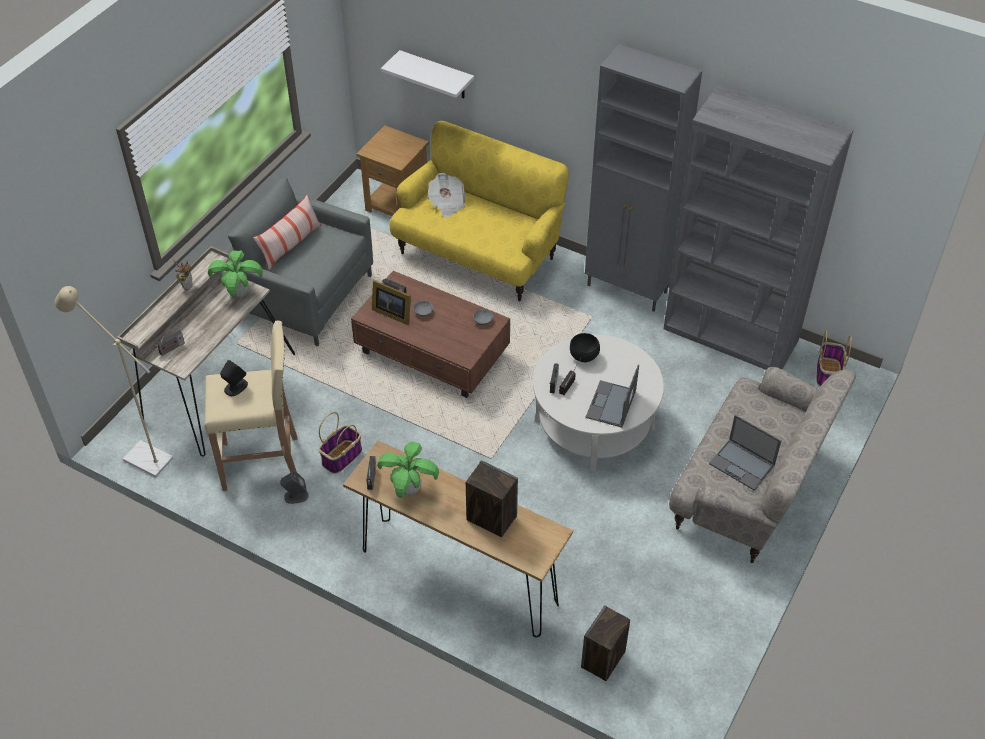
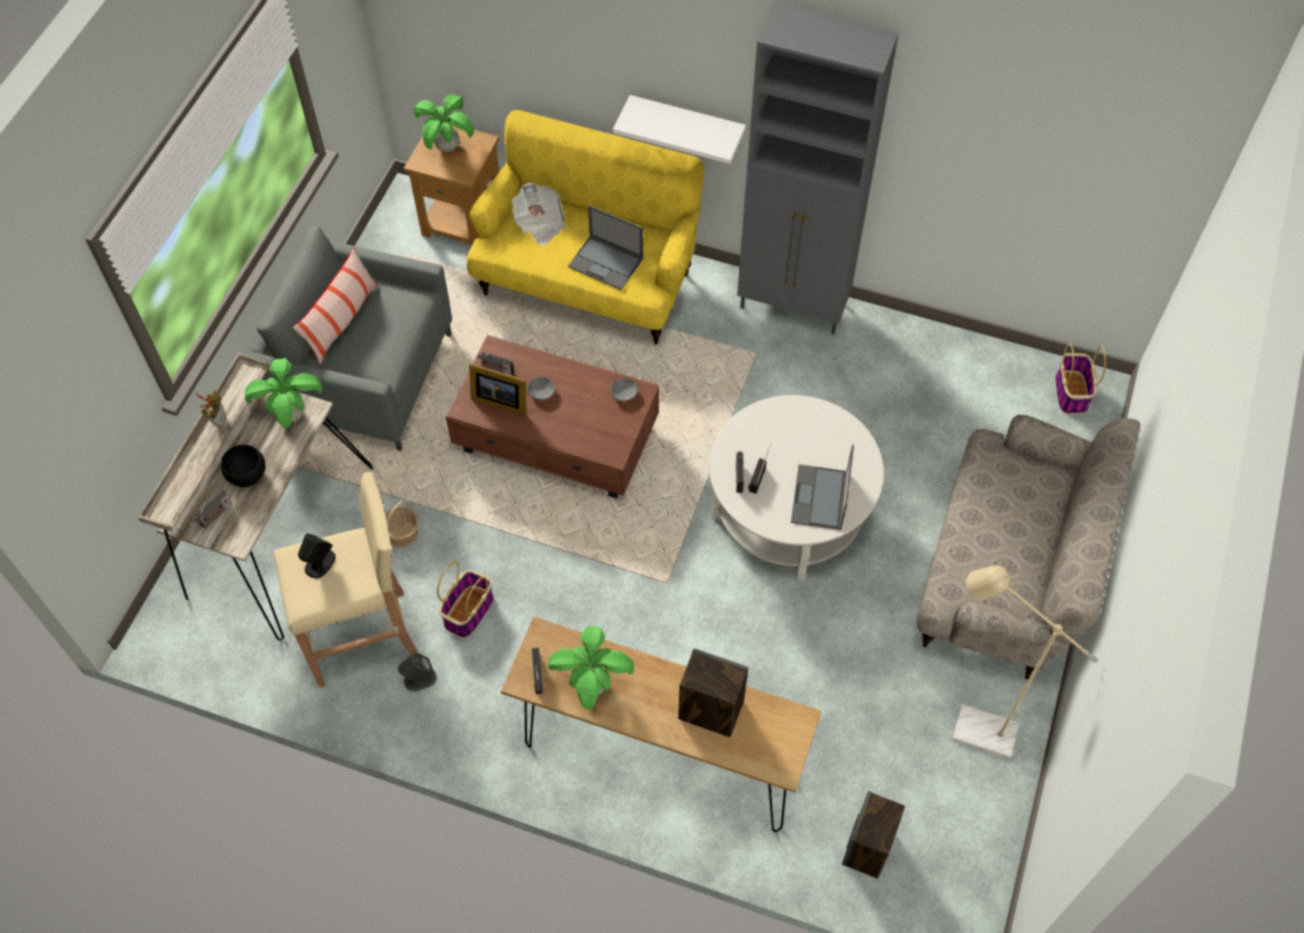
camera: 10 degrees left, 10 degrees up
beige floor lamp [55,286,173,477] -> beige floor lamp moved to [952,565,1098,758]
white shelf [381,50,474,98] -> white shelf moved to [613,95,746,164]
black bowl [570,333,600,362] -> black bowl moved to [221,444,265,487]
grey bookcase [664,86,854,370] -> none
laptop [709,415,782,491] -> laptop moved to [568,205,644,290]
none -> basket [385,500,419,548]
none -> potted plant [414,94,474,152]

